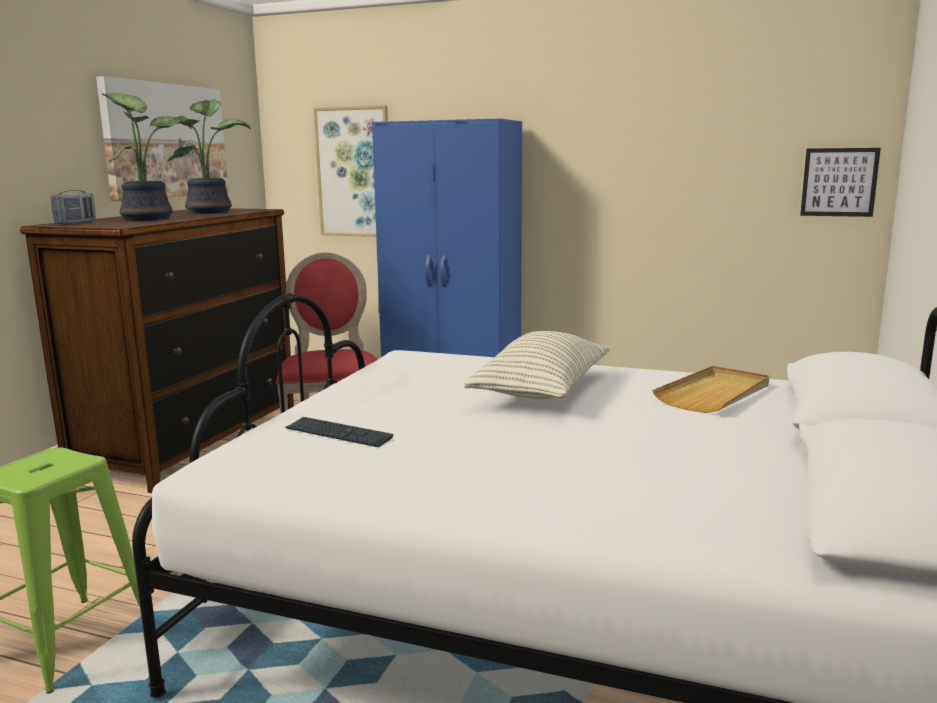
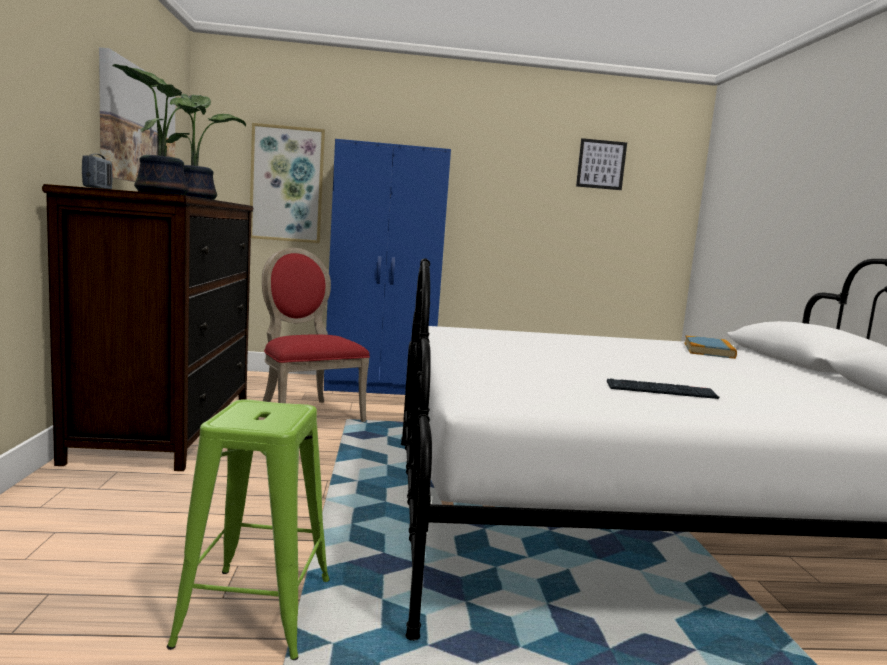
camera: 25 degrees left, 5 degrees down
keyboard [285,417,393,447] -> keyboard moved to [607,378,719,399]
pillow [463,331,610,399] -> none
beige tray [652,366,770,413] -> book [684,335,737,359]
picture [800,148,881,217] -> picture moved to [576,138,627,190]

